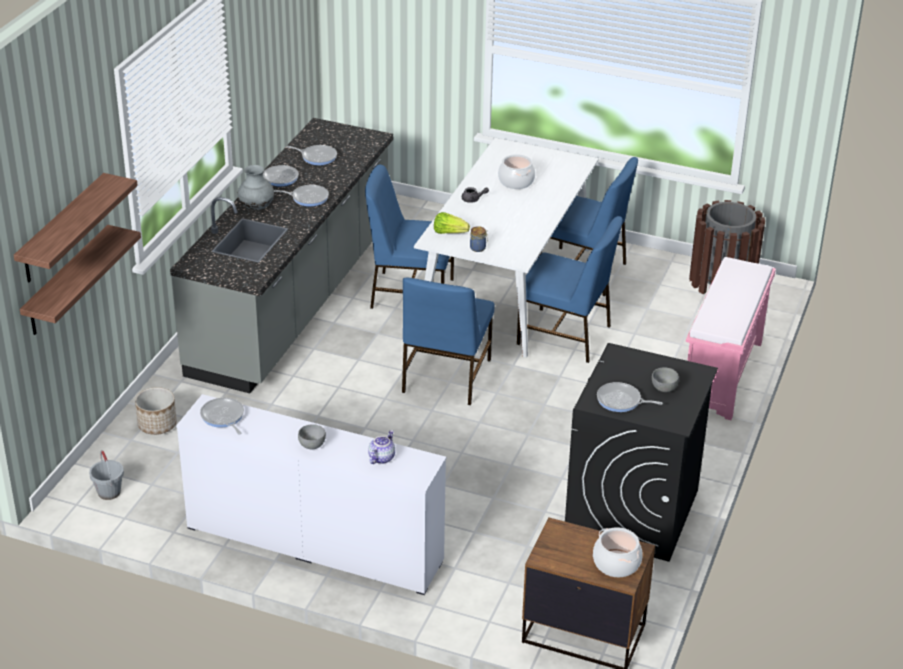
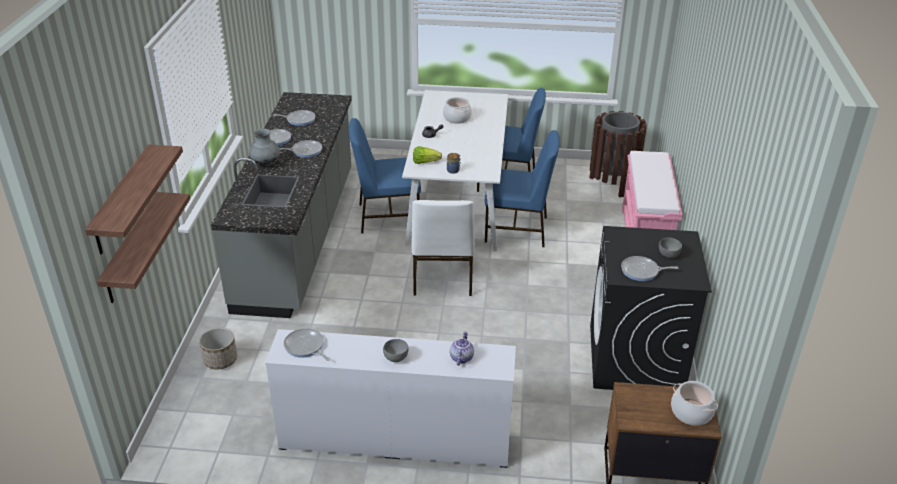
camera: 15 degrees left, 0 degrees up
grey bucket [89,450,124,500] -> none
blue chair [402,278,494,405] -> white chair [411,200,475,296]

